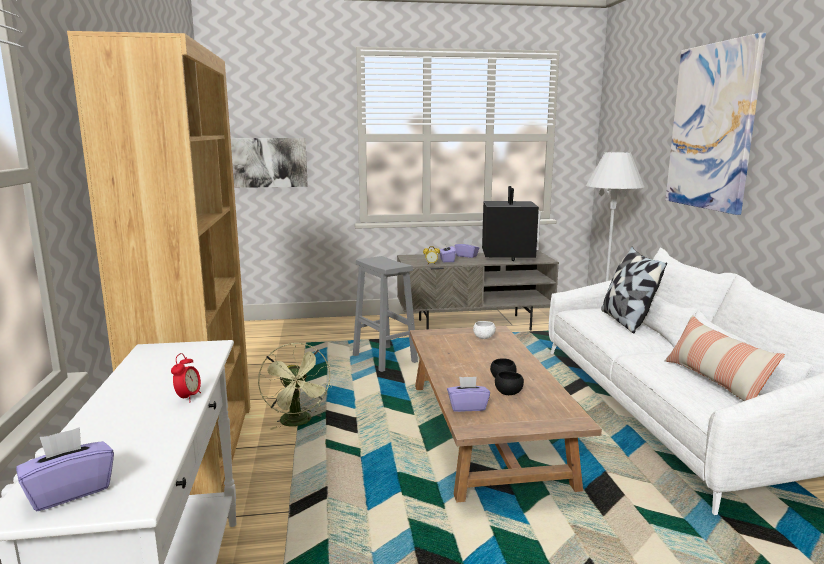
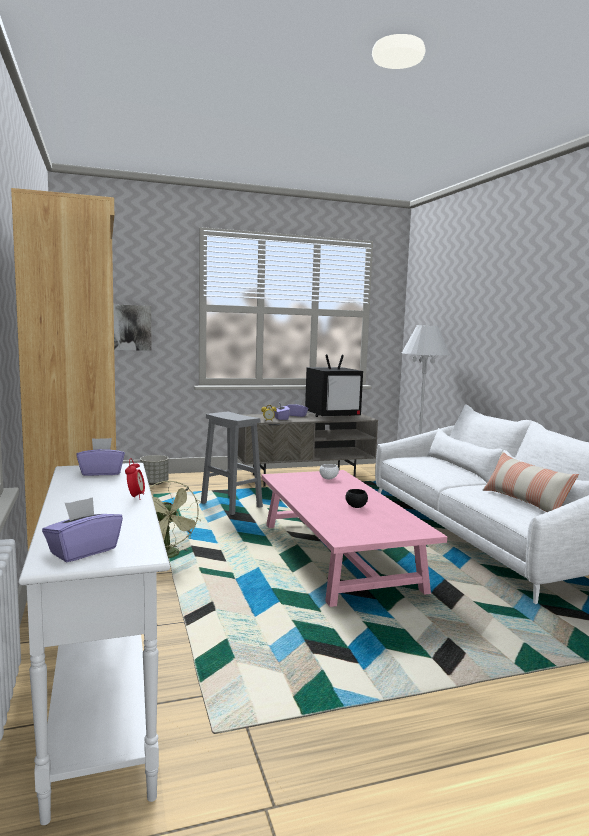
camera: 10 degrees left, 5 degrees down
brown coffee table [410,326,602,502] -> pink coffee table [261,470,447,607]
purple tissue box [447,376,490,412] -> purple tissue box moved to [76,438,125,476]
television [482,186,541,261] -> television turned 75 degrees clockwise [305,354,363,417]
black bowl [495,371,524,395] -> none
pillow [602,247,667,334] -> none
picture [665,33,766,215] -> none
none -> grey planter [140,455,169,485]

